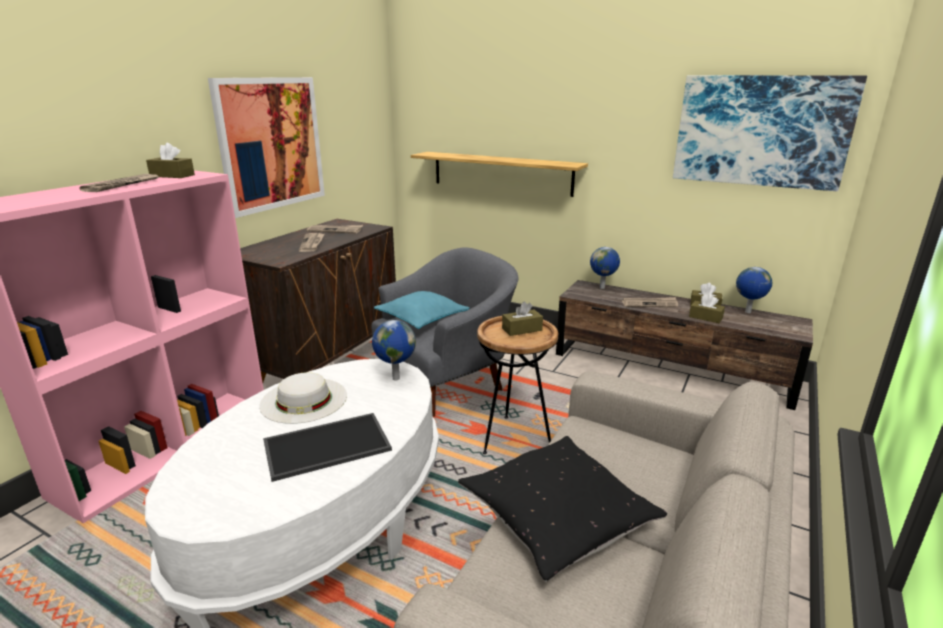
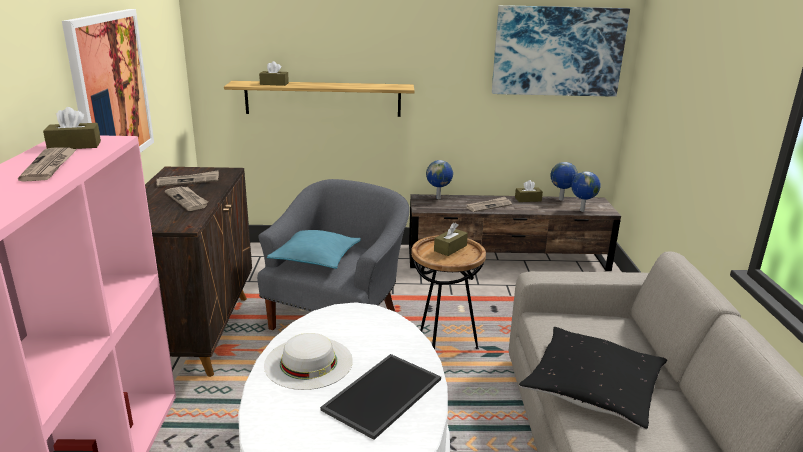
camera: 30 degrees left, 0 degrees up
globe [372,320,416,381] -> globe moved to [571,171,601,212]
brown tissue box [689,294,725,323] -> brown tissue box moved to [259,61,289,86]

